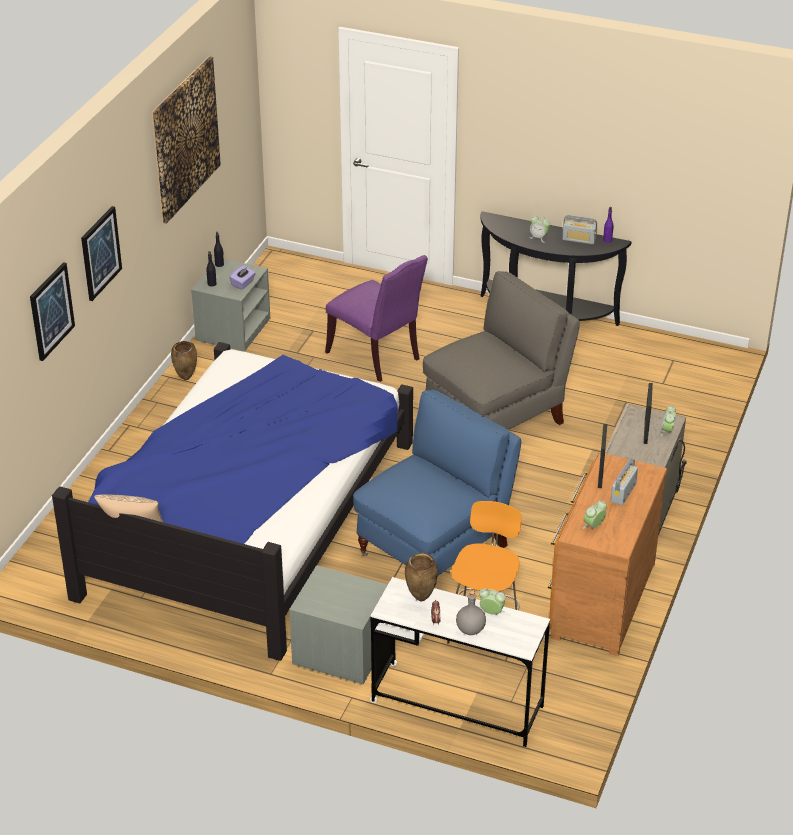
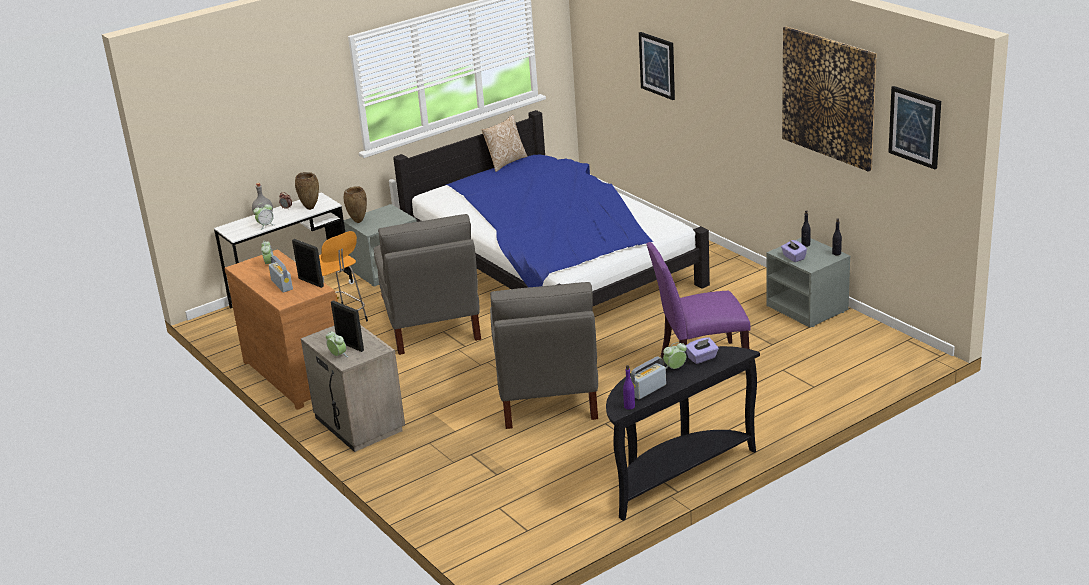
camera: 125 degrees right, 10 degrees down
picture [81,206,122,301] -> picture moved to [888,86,941,169]
brown vase [171,341,197,380] -> brown vase moved to [343,186,367,223]
blue armchair [353,390,521,588] -> grey armchair [374,214,481,355]
none -> purple tissue box [686,338,719,364]

